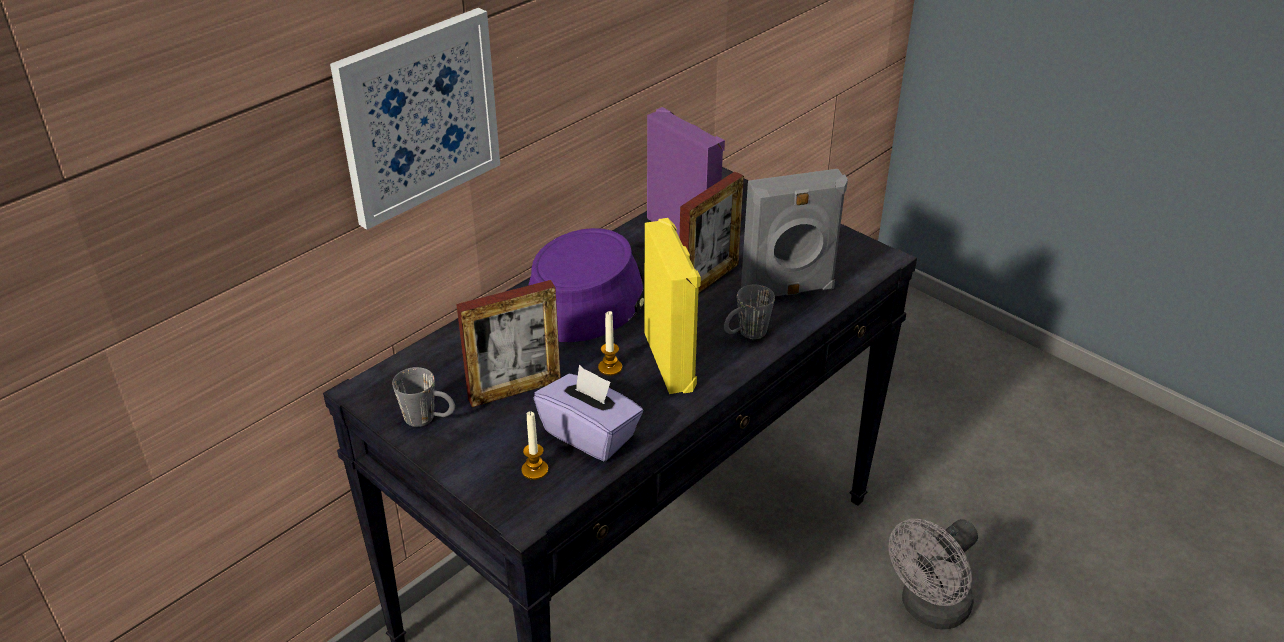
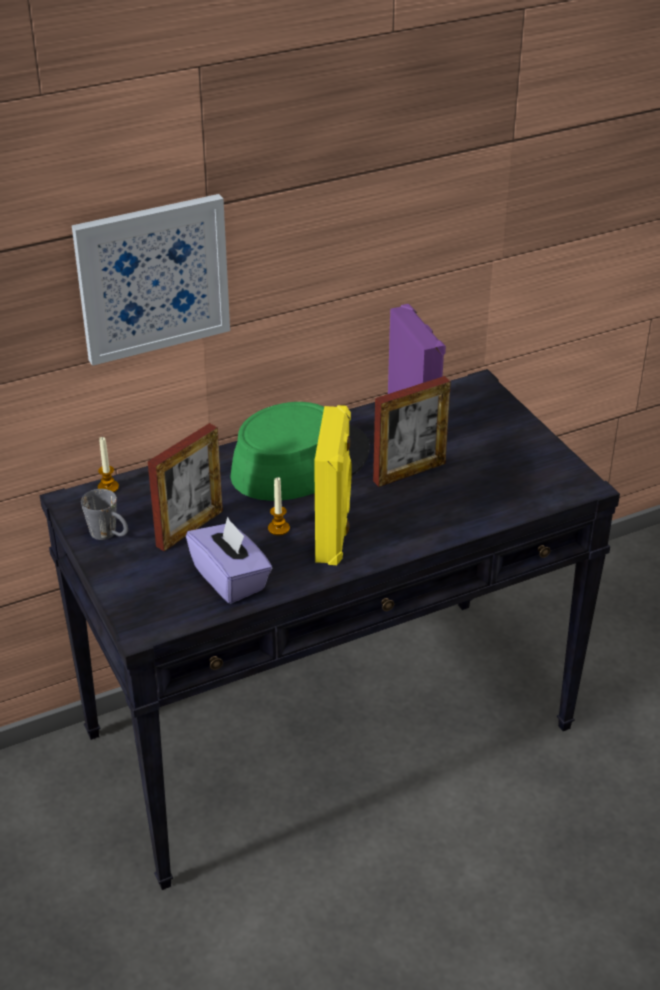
camera: 20 degrees right, 0 degrees up
picture frame [456,280,561,407] -> picture frame turned 45 degrees counterclockwise [148,423,223,551]
candle [521,411,548,480] -> candle moved to [98,437,119,492]
purple hat [528,228,645,342] -> green hat [230,402,370,501]
grey mug [724,285,775,339] -> none
grey speaker [741,169,848,296] -> none
grey fan [888,519,978,630] -> none

